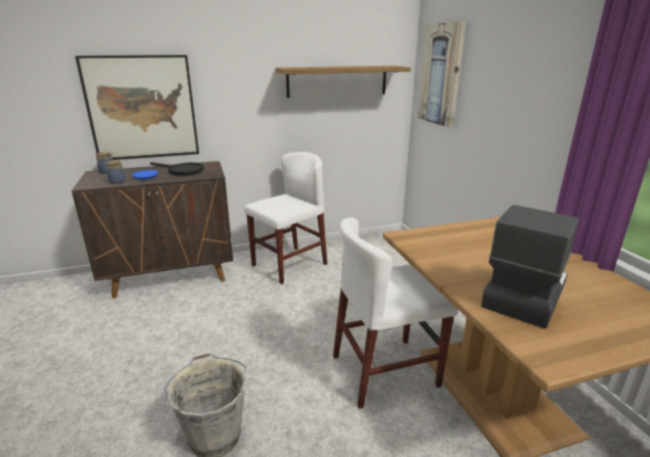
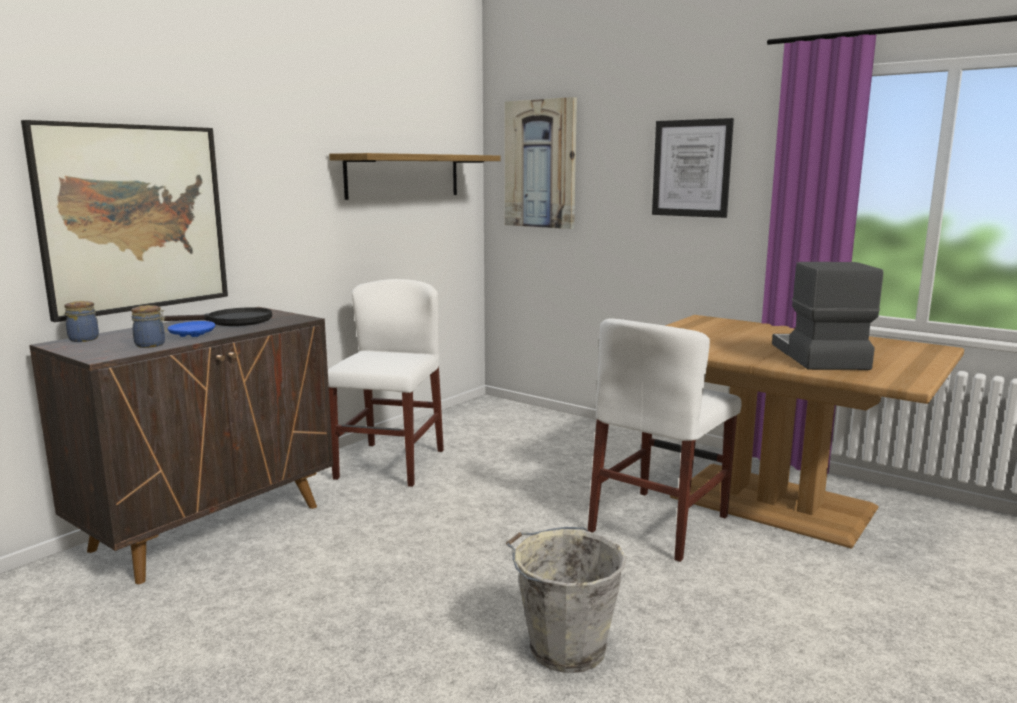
camera: 35 degrees left, 10 degrees down
none -> picture [652,118,734,218]

